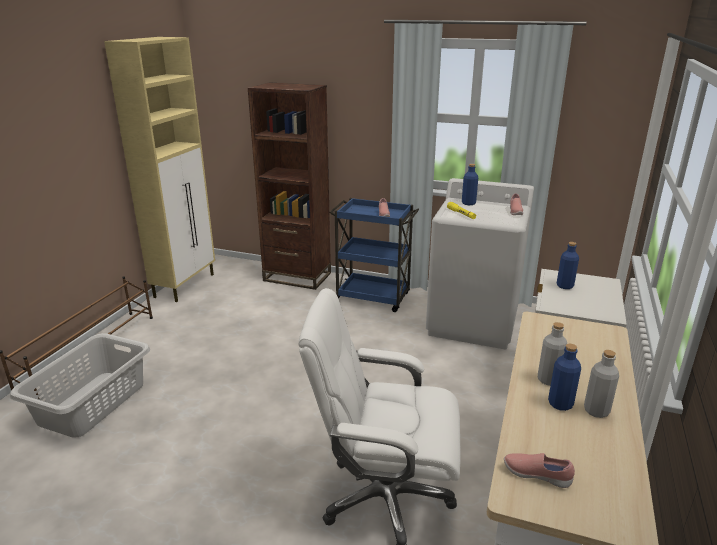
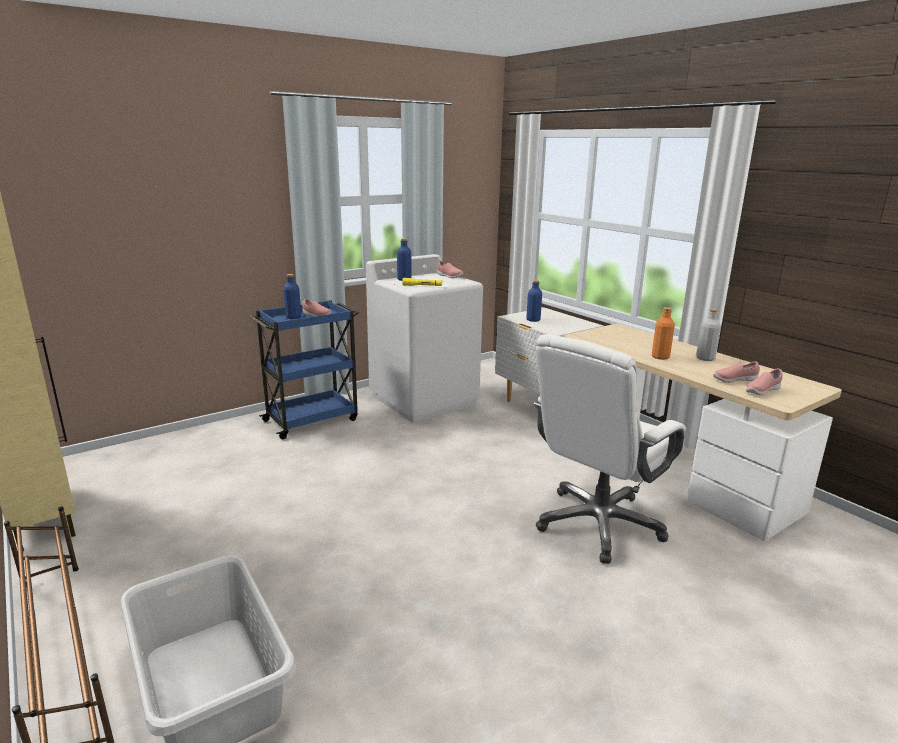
camera: 55 degrees left, 5 degrees down
brown bookcase [248,82,331,290] -> none
grey bottle [538,322,567,386] -> orange bottle [652,307,675,360]
blue bottle [548,344,581,411] -> blue bottle moved to [283,274,301,319]
none -> pink shoe [713,361,760,383]

